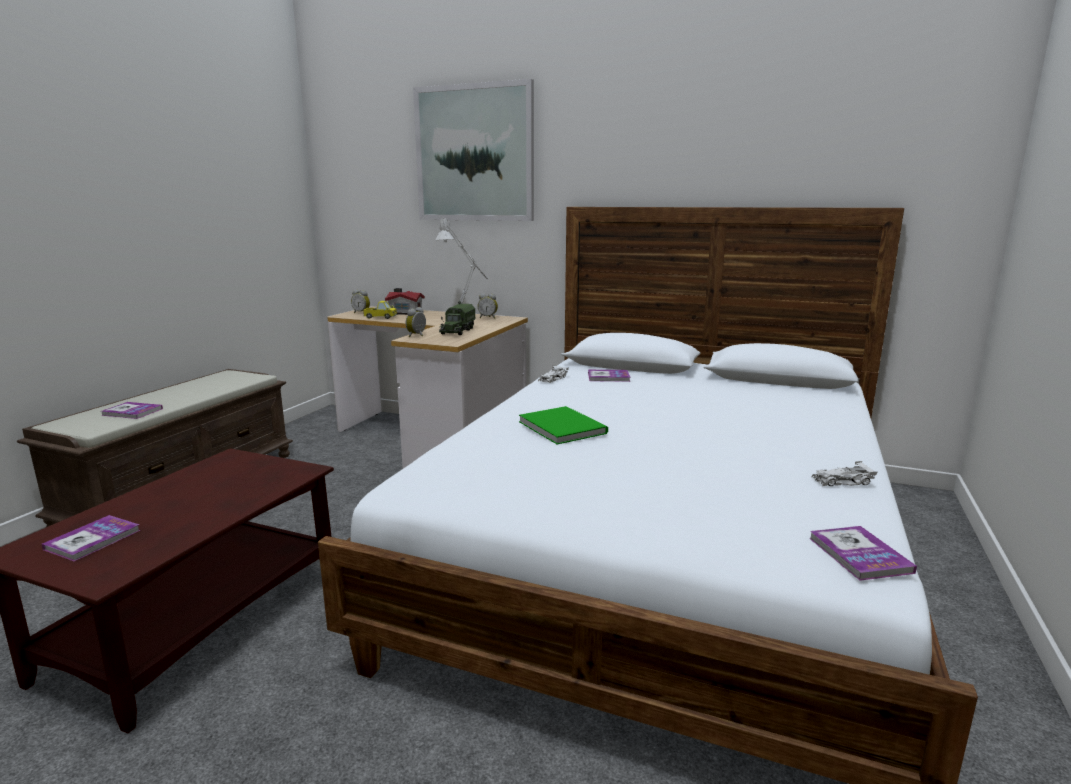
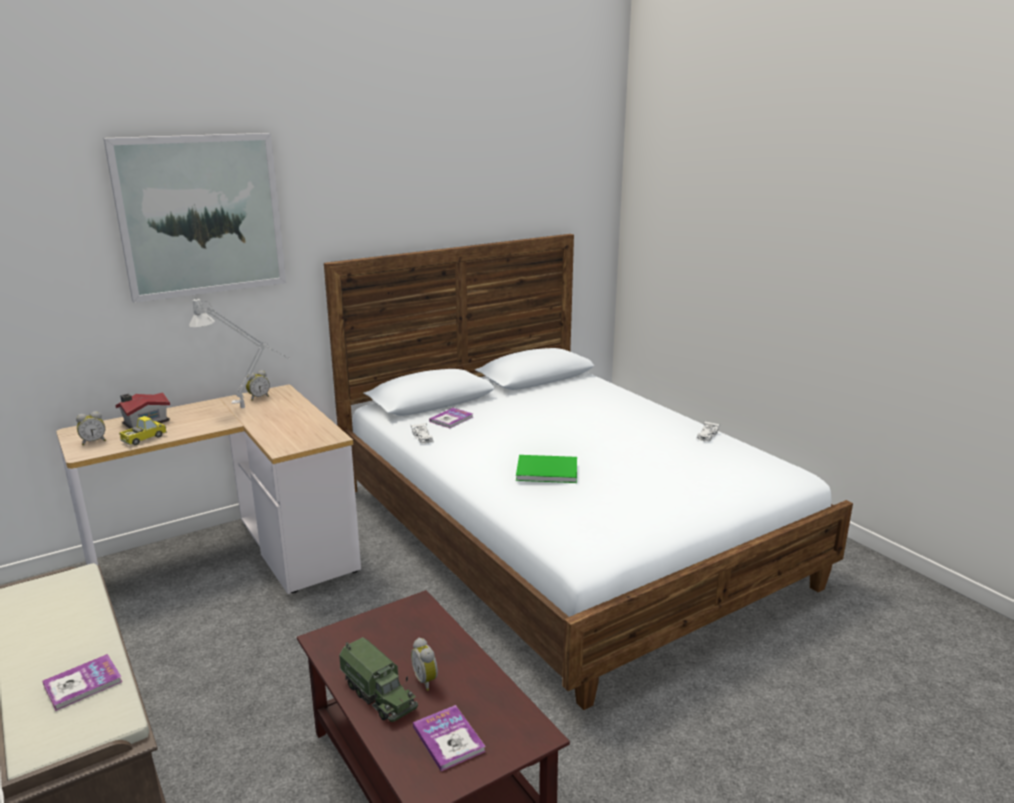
camera: 55 degrees left, 5 degrees up
alarm clock [406,307,426,337] -> alarm clock moved to [411,638,438,691]
toy truck [439,302,476,335] -> toy truck moved to [339,637,418,722]
book [809,526,917,581] -> none

